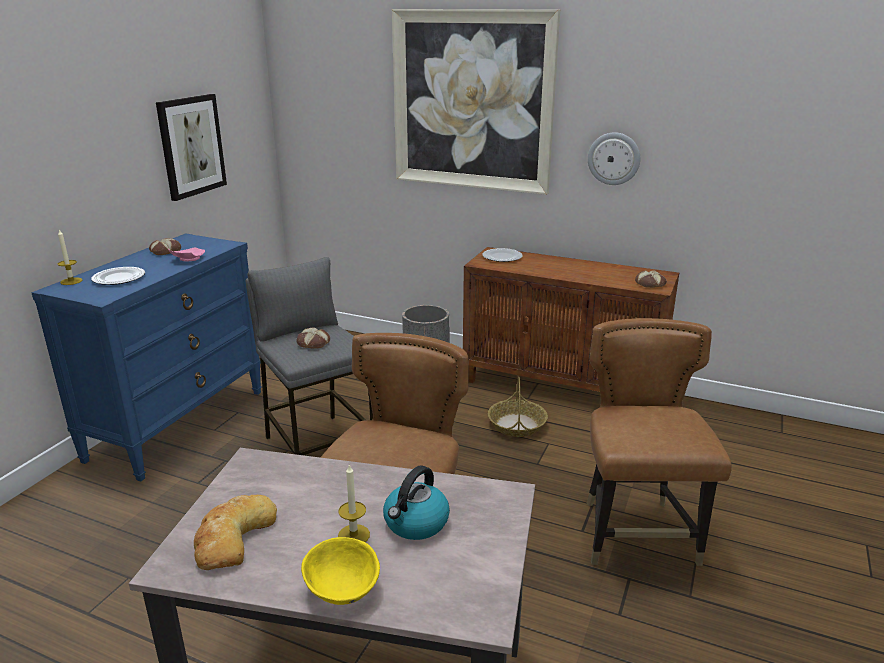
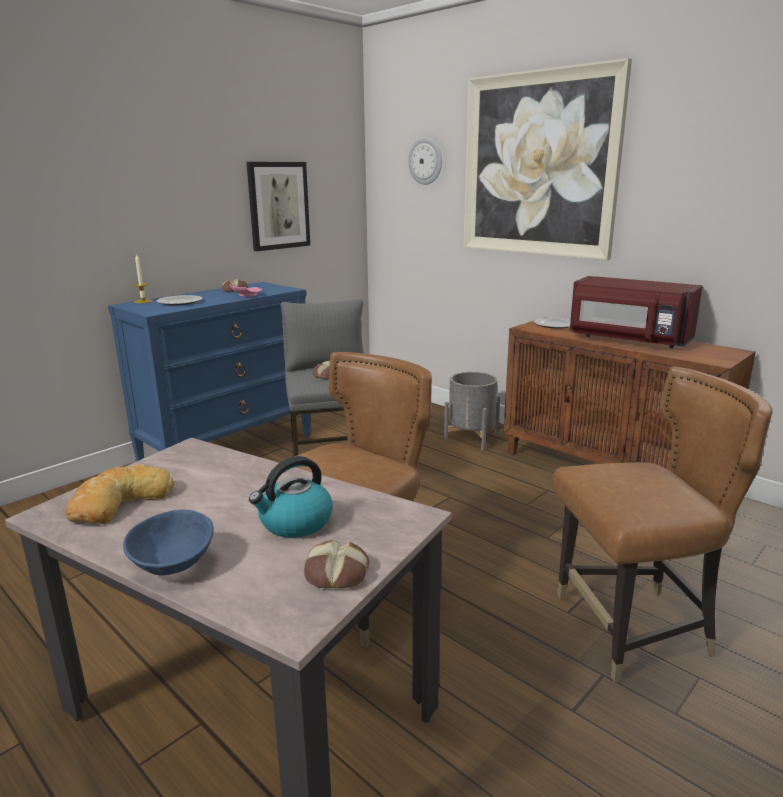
camera: 20 degrees right, 5 degrees down
yellow bowl [301,537,380,605] -> blue bowl [123,509,214,575]
candle [338,464,370,542] -> none
basket [488,377,548,437] -> none
brown chair [586,318,732,566] -> brown chair turned 60 degrees clockwise [552,366,772,683]
wall clock [588,132,640,185] -> wall clock moved to [408,138,442,185]
bread [635,270,667,288] -> bread moved to [304,540,369,589]
none -> red microwave [570,276,703,348]

